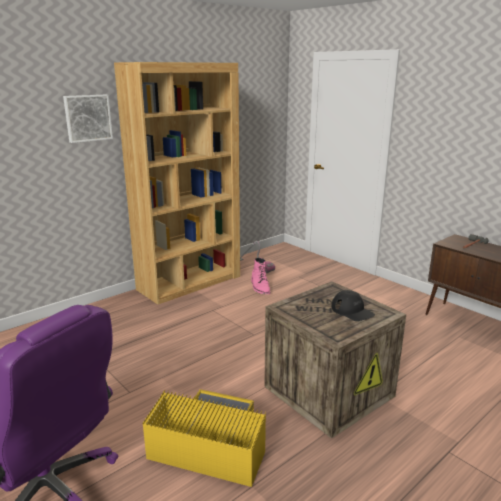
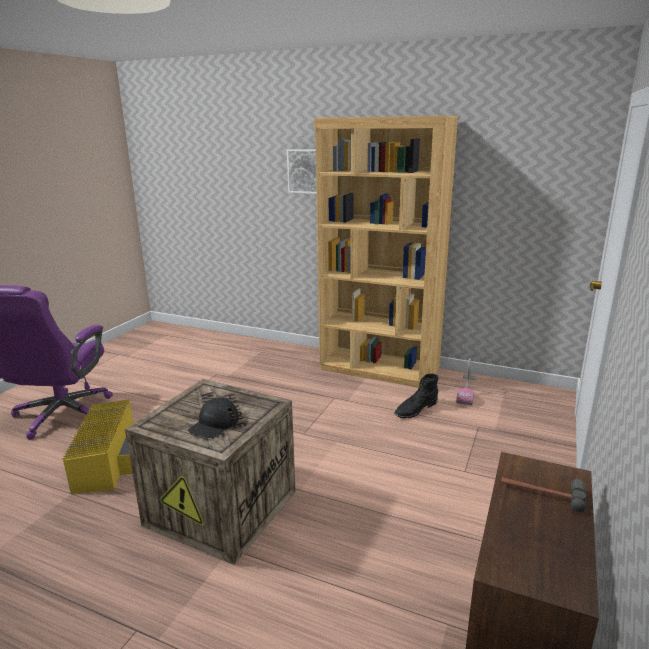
camera: 65 degrees right, 0 degrees up
pink boot [251,257,270,294] -> black boot [394,374,439,418]

